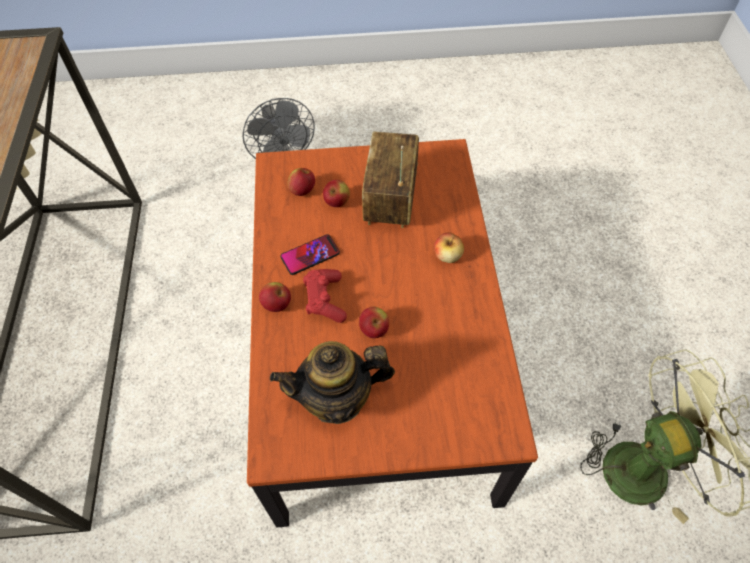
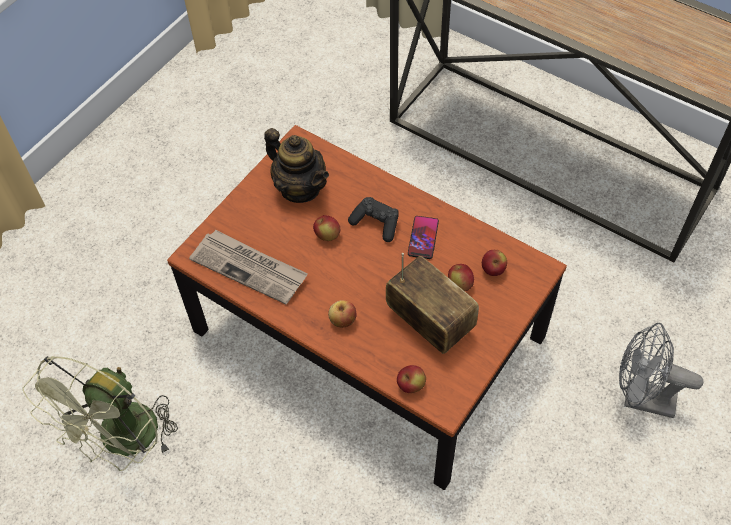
camera: 130 degrees right, 0 degrees up
apple [259,282,291,312] -> apple moved to [397,365,426,393]
teapot [270,341,395,424] -> teapot turned 105 degrees clockwise [264,128,329,203]
red game controller [303,269,347,323] -> black game controller [348,197,399,242]
none -> newspaper [189,230,308,304]

